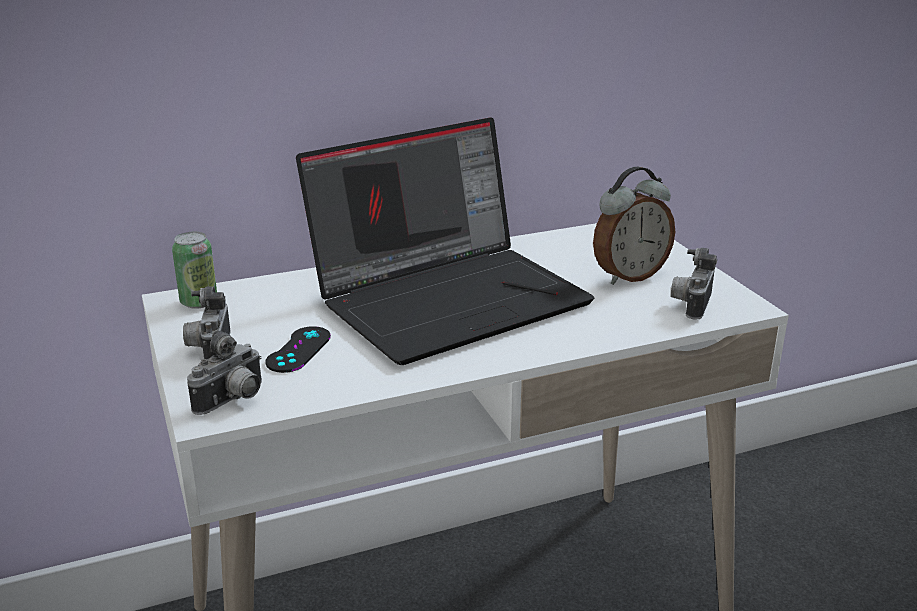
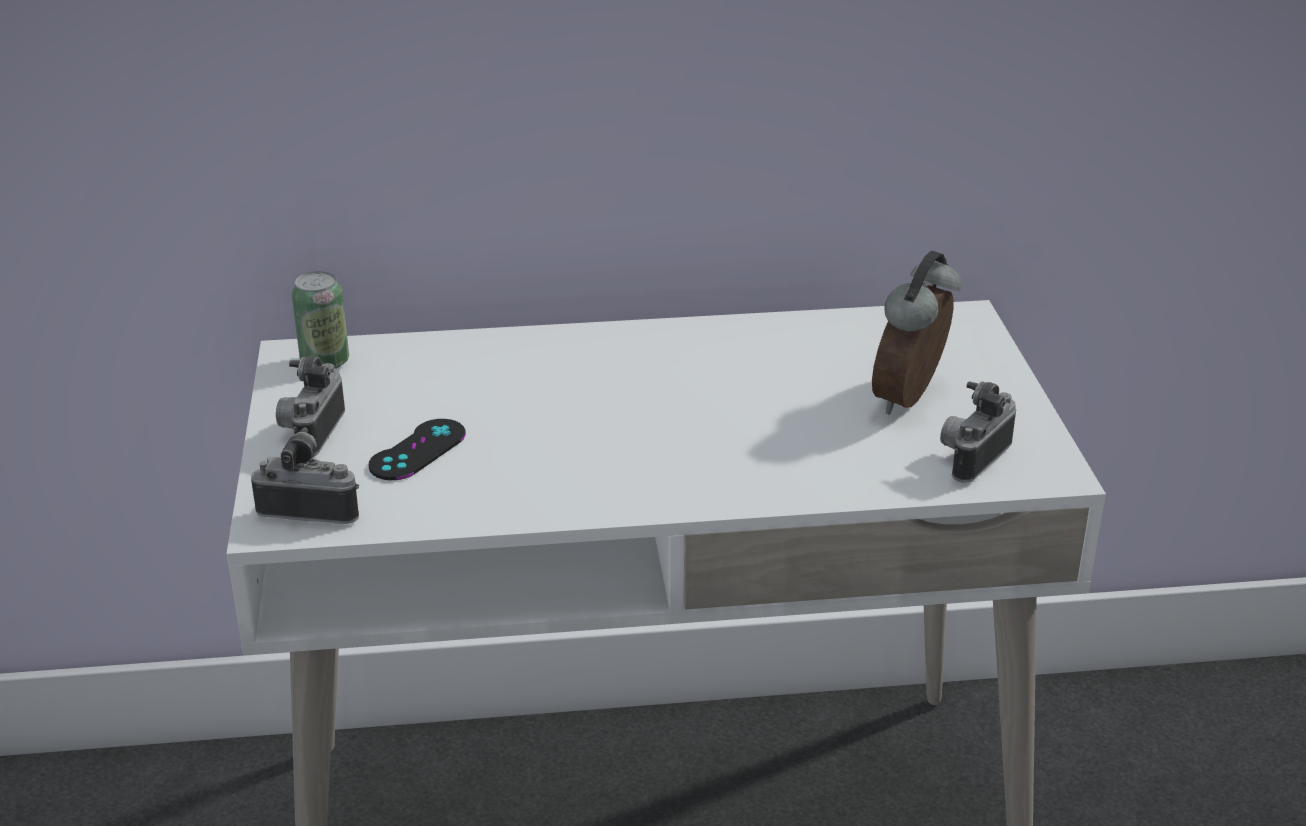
camera: 15 degrees right, 5 degrees up
camera [187,330,262,415] -> camera turned 135 degrees counterclockwise [251,427,359,524]
laptop [296,117,595,365] -> none
alarm clock [593,167,675,285] -> alarm clock turned 135 degrees clockwise [872,251,961,415]

